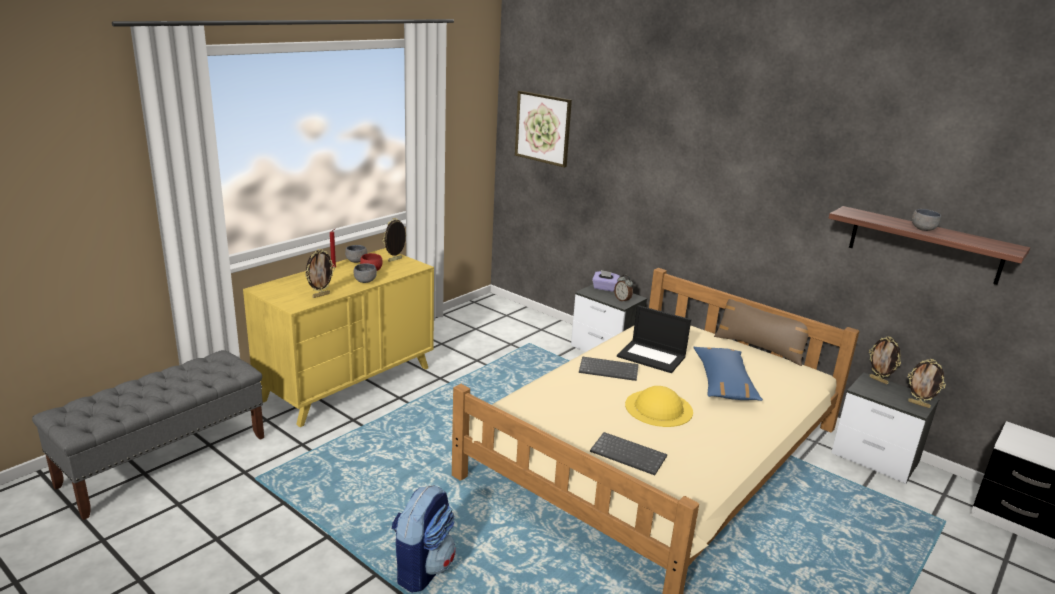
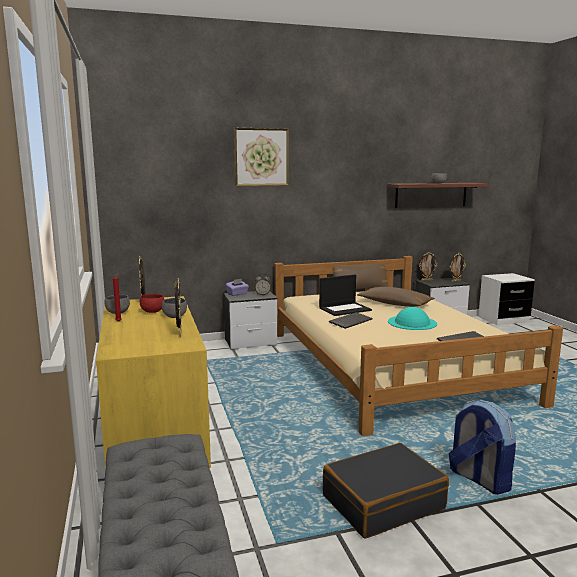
camera: 55 degrees left, 10 degrees down
picture [515,91,572,167] -> picture moved to [234,128,289,186]
yellow hat [625,386,693,427] -> turquoise hat [388,307,437,330]
blue pillow [693,347,763,401] -> brown pillow [357,287,435,307]
none -> black suitcase [323,443,449,538]

